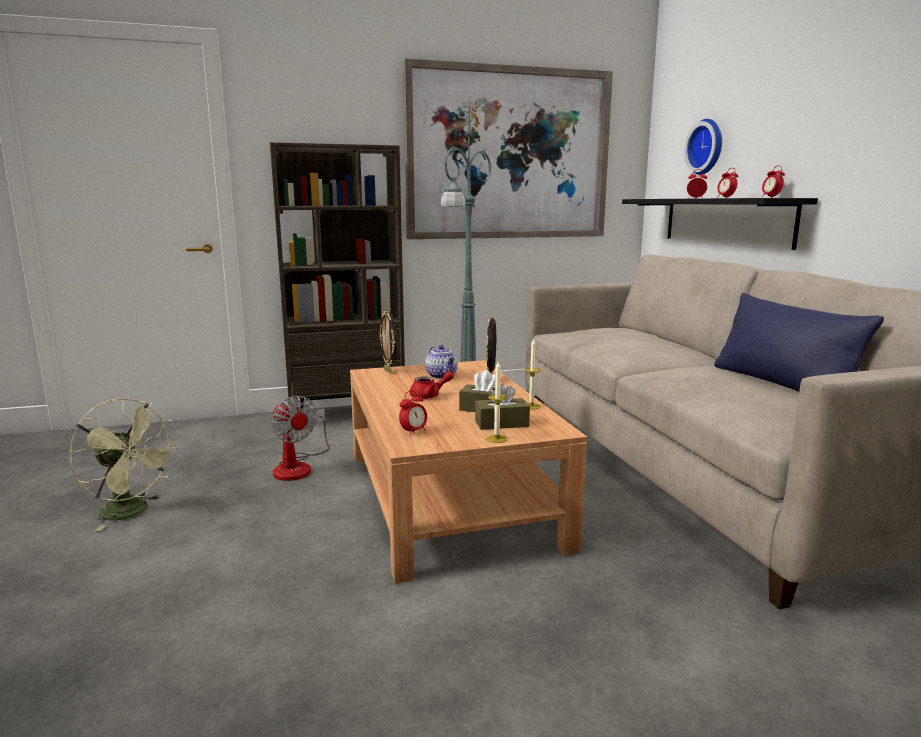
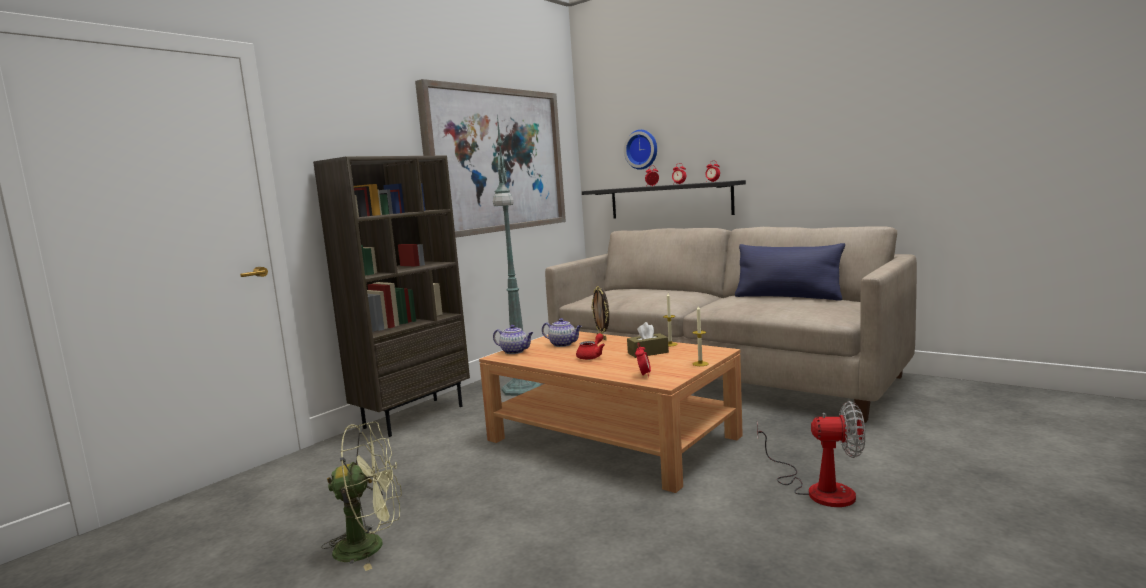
camera: 35 degrees left, 5 degrees down
fan [272,396,329,481] -> fan moved to [757,401,865,507]
picture frame [379,310,397,374] -> teapot [493,325,534,354]
brown tissue box [475,383,530,430] -> none

